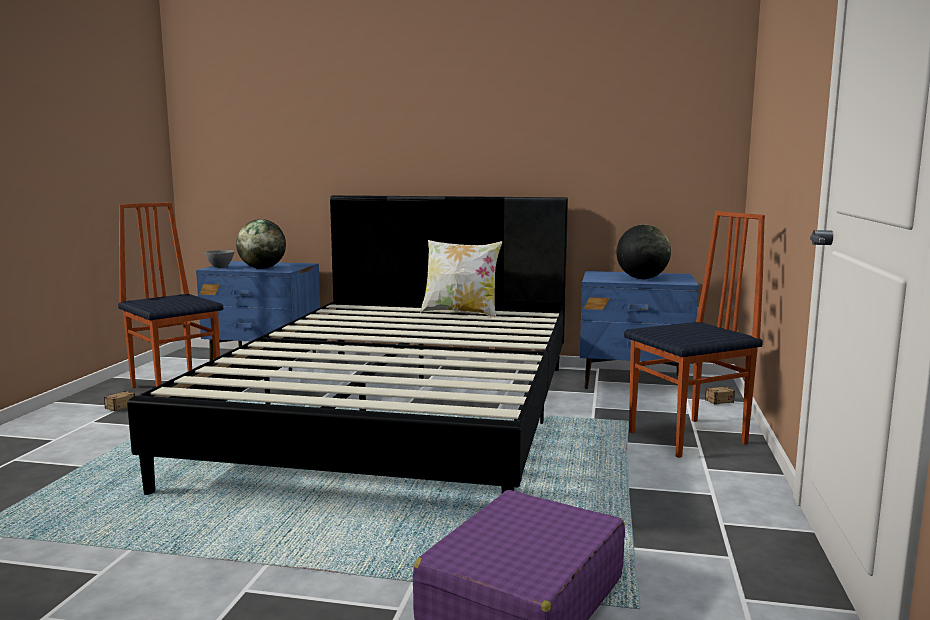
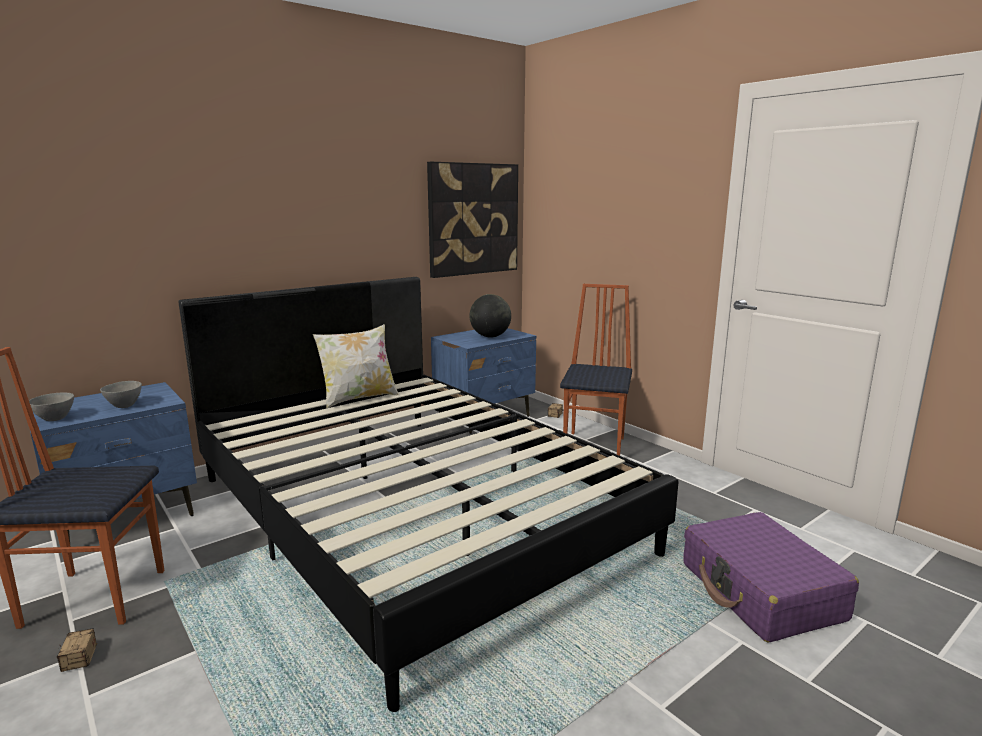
camera: 50 degrees left, 5 degrees up
globe [236,219,286,269] -> grey bowl [100,381,142,408]
none -> picture [427,162,518,278]

